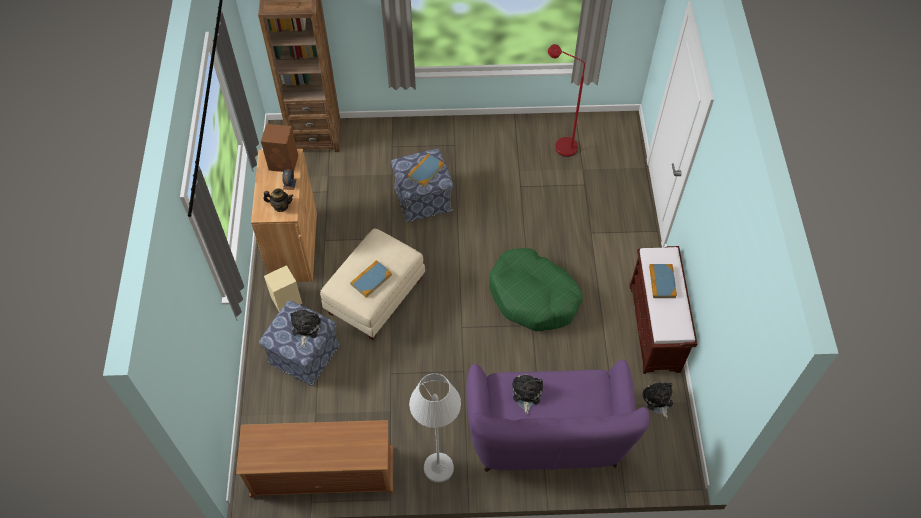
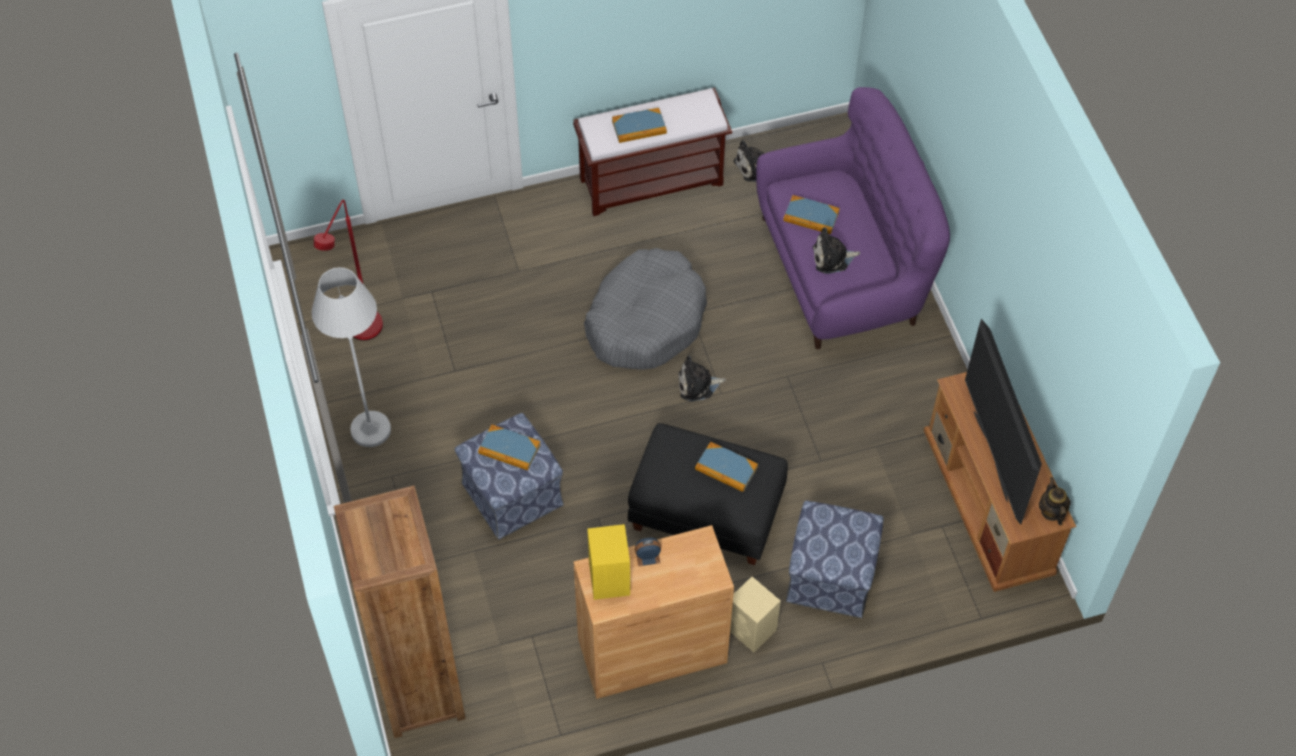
camera: 105 degrees left, 0 degrees up
brown speaker [261,124,298,172] -> yellow speaker [587,524,630,600]
teapot [263,188,294,212] -> teapot moved to [1039,477,1071,525]
plush toy [290,309,321,348] -> plush toy moved to [678,355,726,402]
beige ottoman [320,228,425,340] -> black ottoman [628,423,788,565]
white floor lamp [409,373,461,483] -> white floor lamp moved to [311,267,391,447]
green dog bed [489,248,583,331] -> grey dog bed [584,248,707,370]
none -> book [783,195,840,234]
none -> television [965,319,1042,524]

